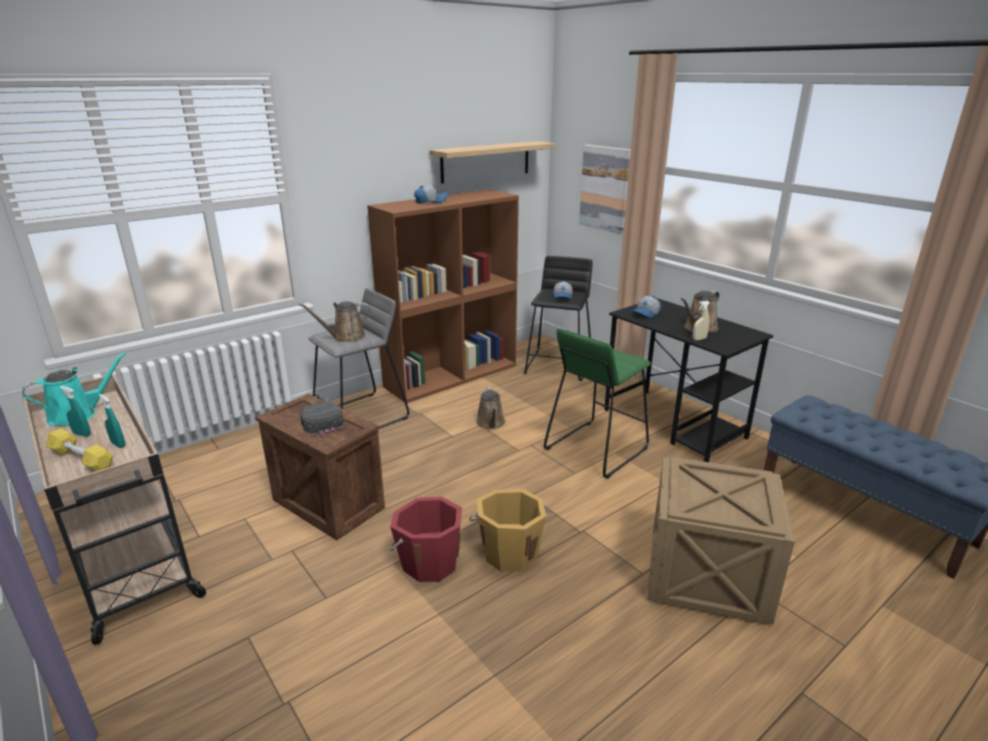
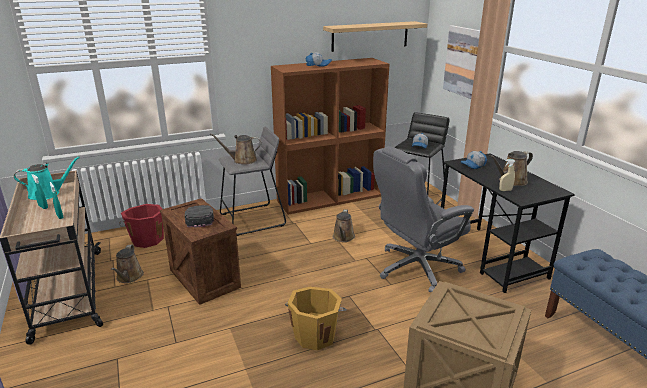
camera: 15 degrees right, 0 degrees up
yellow dumbbell [46,428,113,471] -> none
red bucket [390,497,462,582] -> red bucket moved to [119,204,164,248]
green stool [544,328,651,479] -> grey office chair [373,146,474,292]
none -> brown watering can [111,245,144,283]

